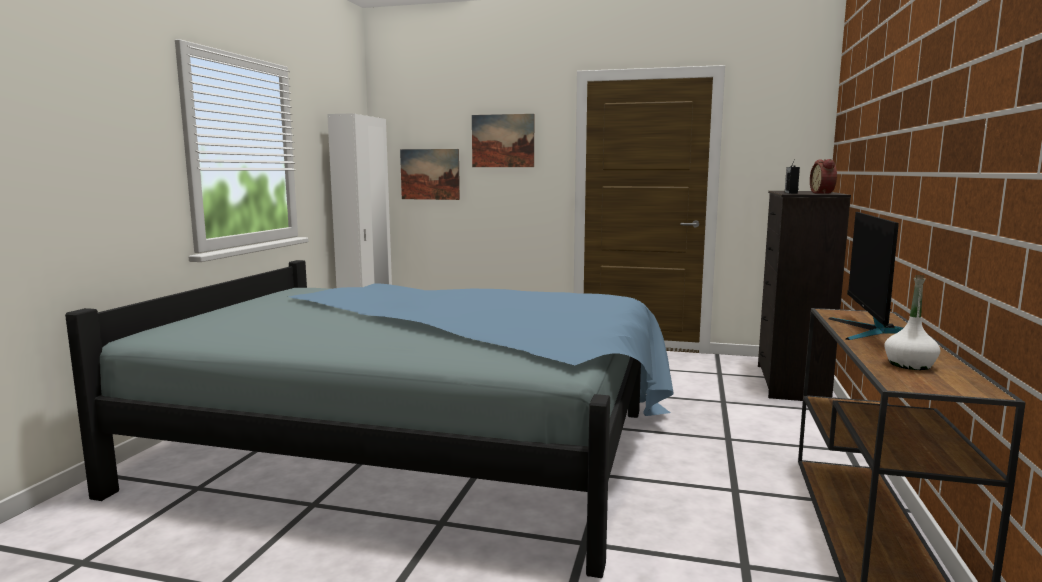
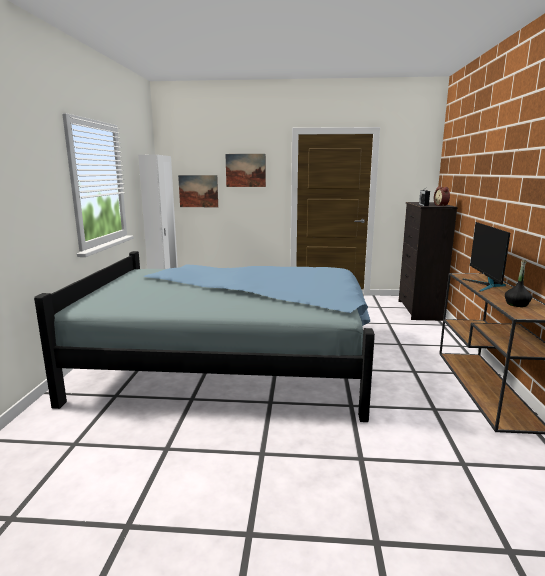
camera: 10 degrees left, 5 degrees up
white bottle [884,275,940,370] -> black bottle [505,260,532,307]

